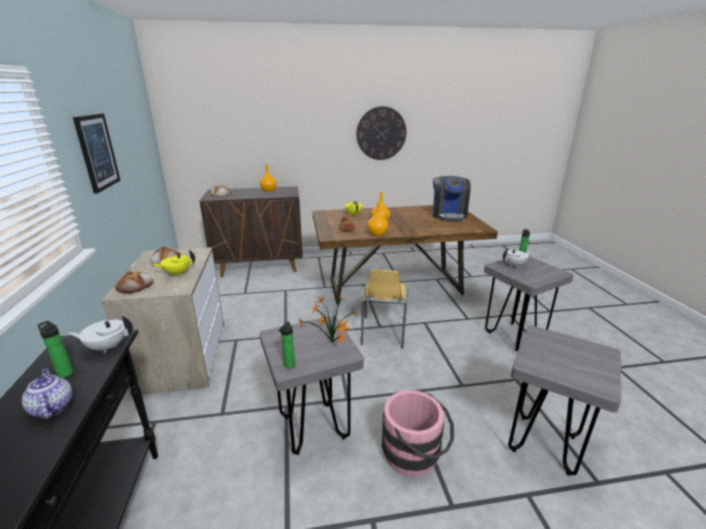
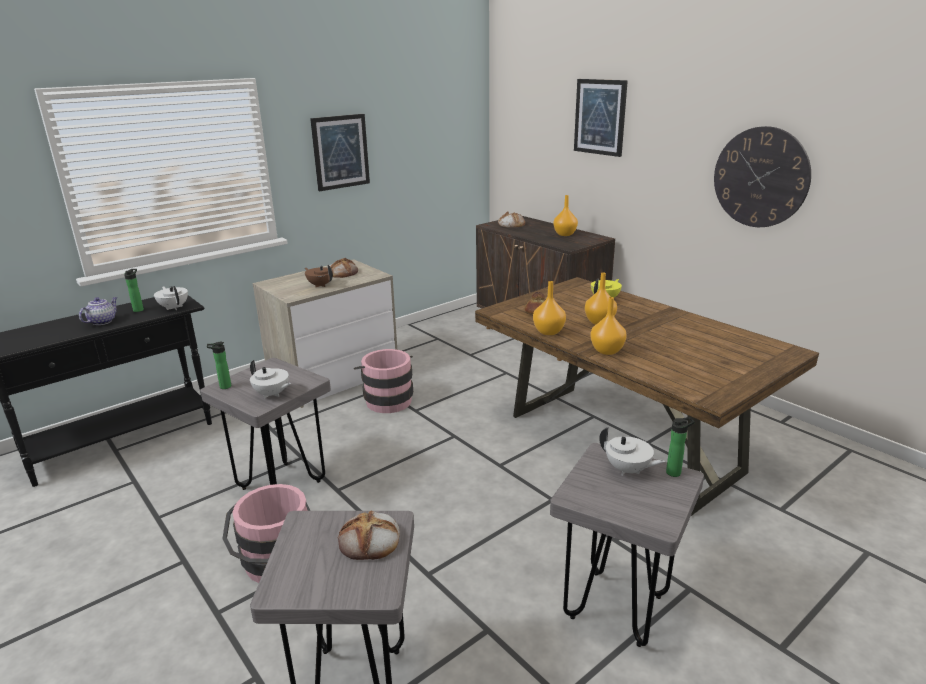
camera: 60 degrees right, 0 degrees up
bread [115,271,153,294] -> bread moved to [338,511,400,560]
yellow teapot [152,250,195,276] -> brown teapot [305,264,333,287]
potted plant [298,294,357,344] -> white teapot [250,360,291,399]
yellow chair [361,270,408,348] -> none
coffee machine [433,176,471,221] -> none
none -> pink bucket [354,349,413,413]
none -> picture [574,79,628,157]
none -> orange vase [590,297,627,355]

